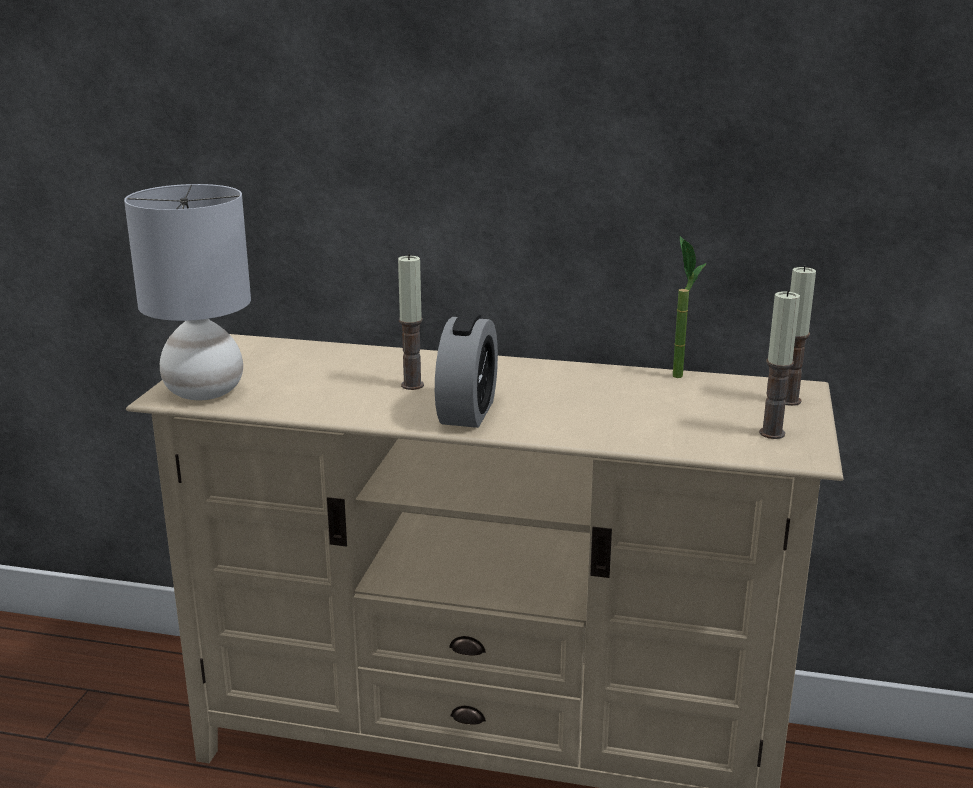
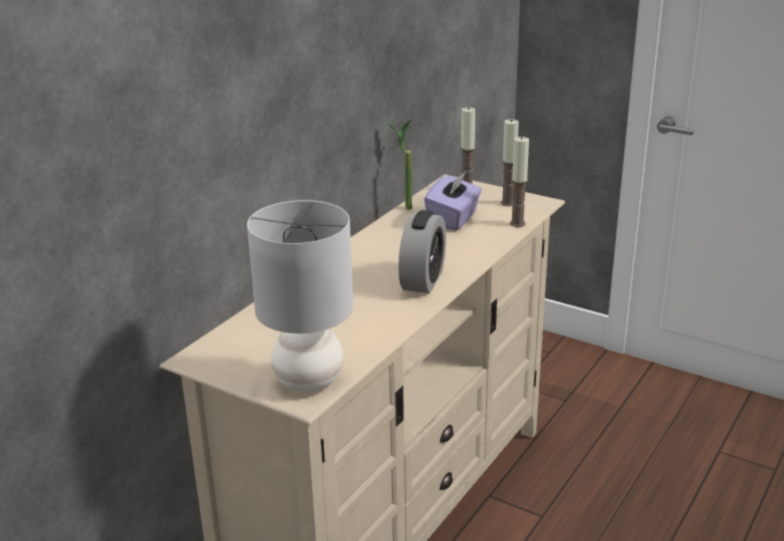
camera: 70 degrees left, 5 degrees up
candle [398,254,424,390] -> candle moved to [510,136,529,227]
alarm clock [435,313,498,428] -> alarm clock turned 75 degrees clockwise [398,210,446,294]
none -> purple tissue box [424,171,482,230]

